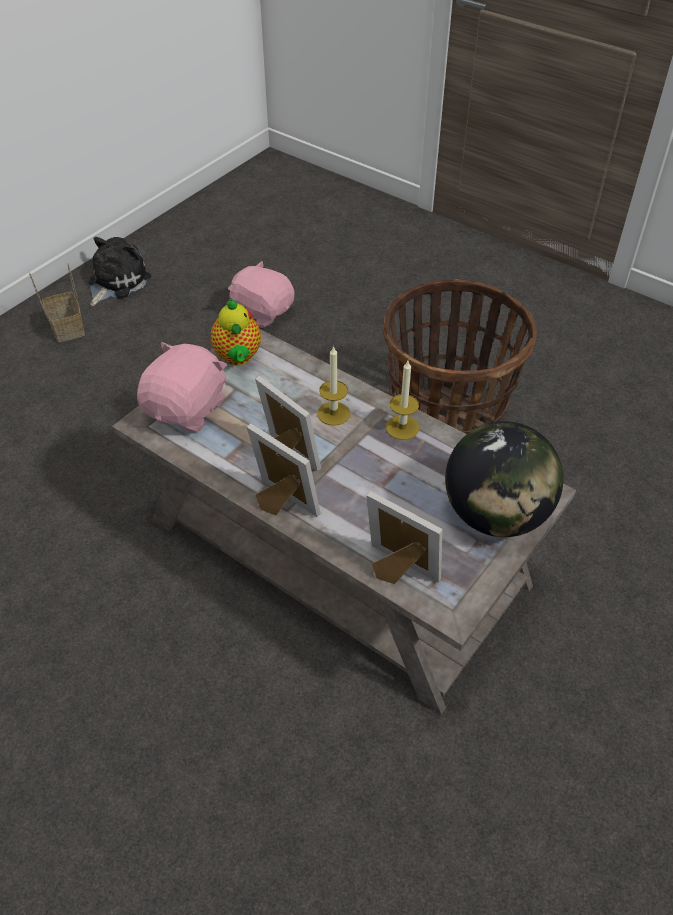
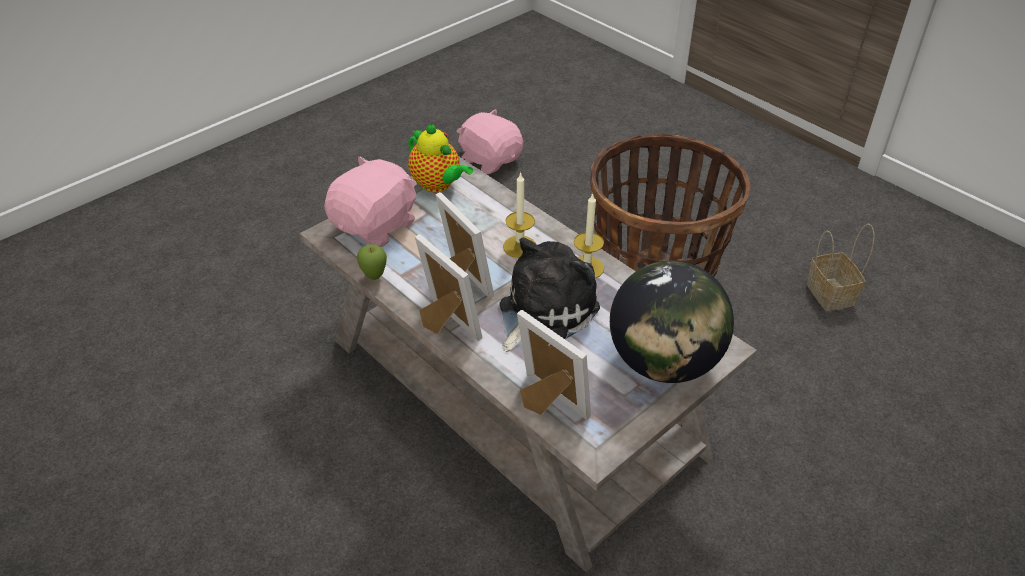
camera: 10 degrees right, 5 degrees down
basket [29,264,85,342] -> basket moved to [807,224,875,311]
plush toy [88,237,151,306] -> plush toy moved to [499,238,600,352]
teapot [211,298,261,365] -> teapot turned 45 degrees counterclockwise [408,123,473,192]
none -> apple [357,244,387,280]

